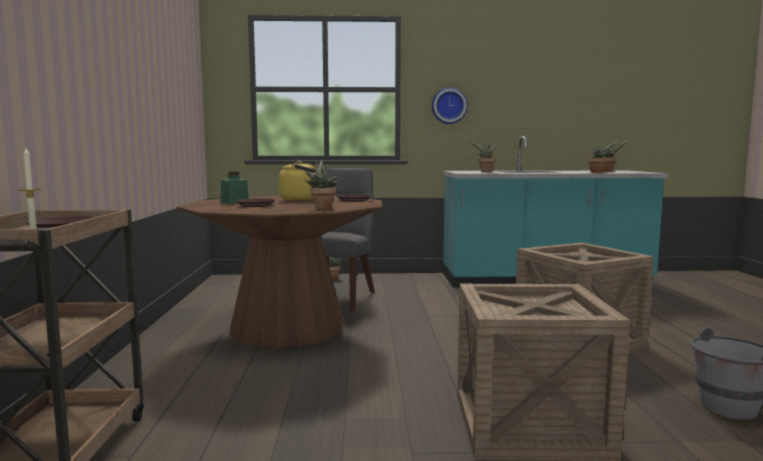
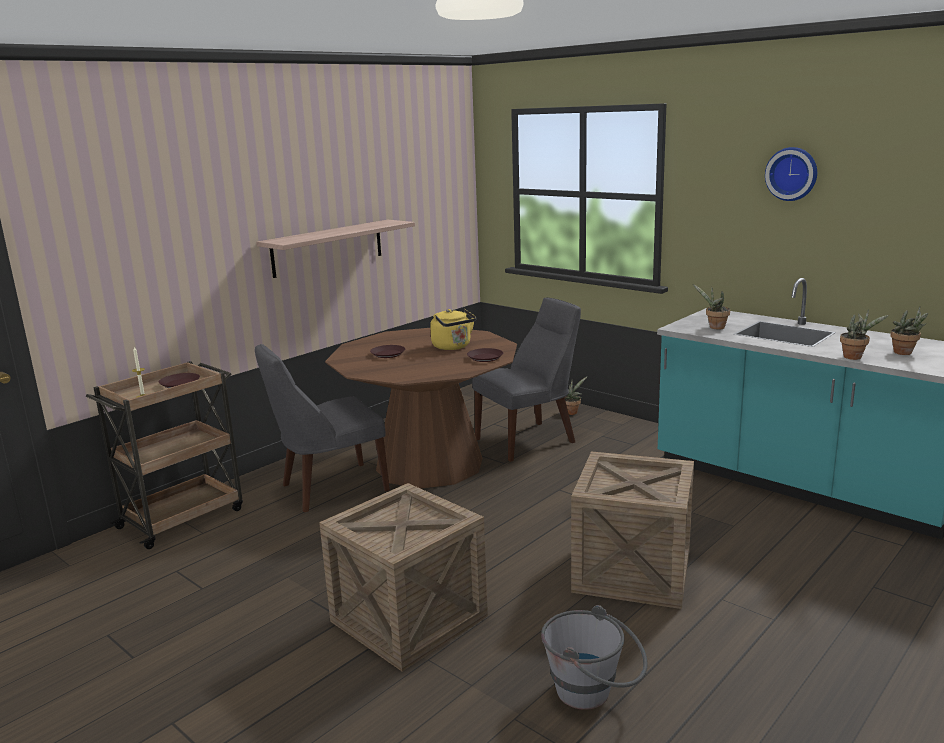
camera: 45 degrees right, 10 degrees up
green jar [221,172,249,204] -> none
potted plant [304,161,338,209] -> none
wall clock [432,87,468,124] -> wall clock moved to [765,147,817,201]
none -> grey chair [255,344,390,512]
none -> shelf [256,220,415,278]

